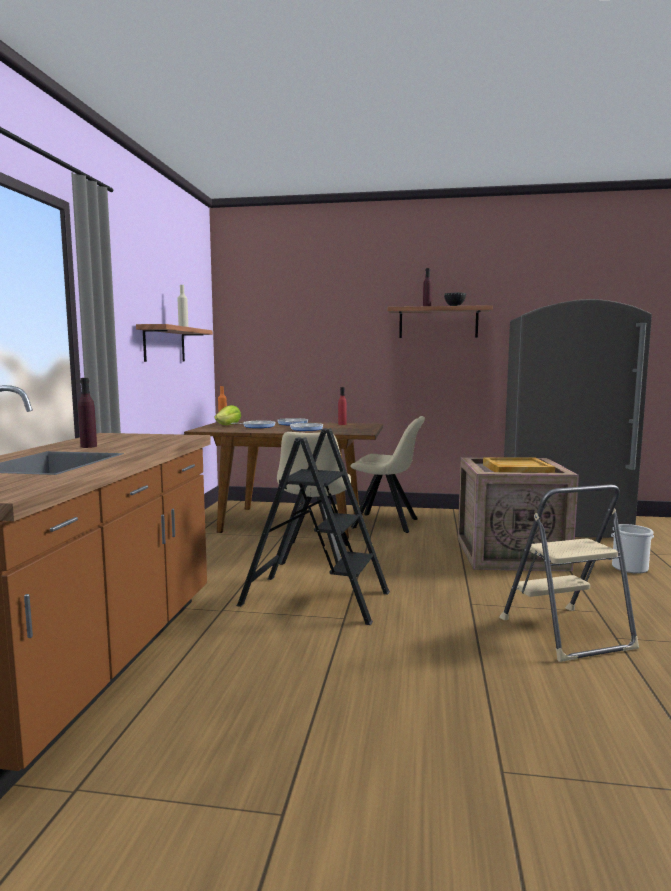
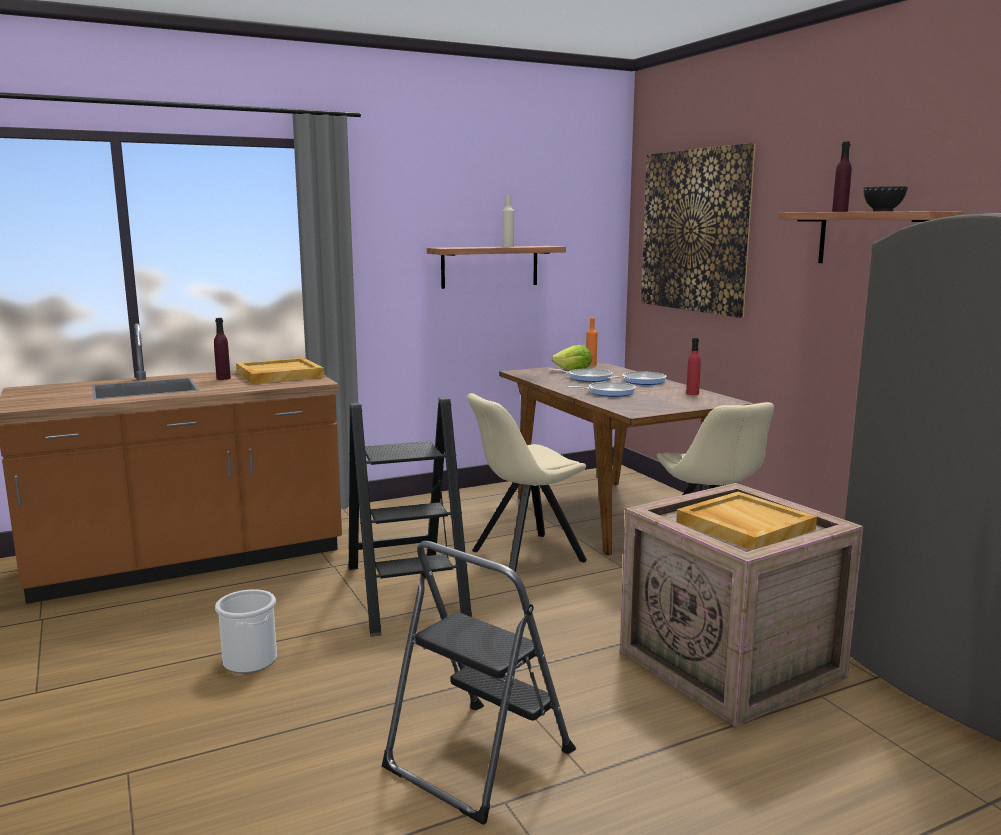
camera: 55 degrees right, 5 degrees up
beige step ladder [499,484,639,662] -> black step ladder [382,541,576,825]
bucket [611,524,654,574] -> bucket moved to [215,589,277,674]
none -> beige tray [236,358,324,384]
none -> picture [641,143,756,318]

